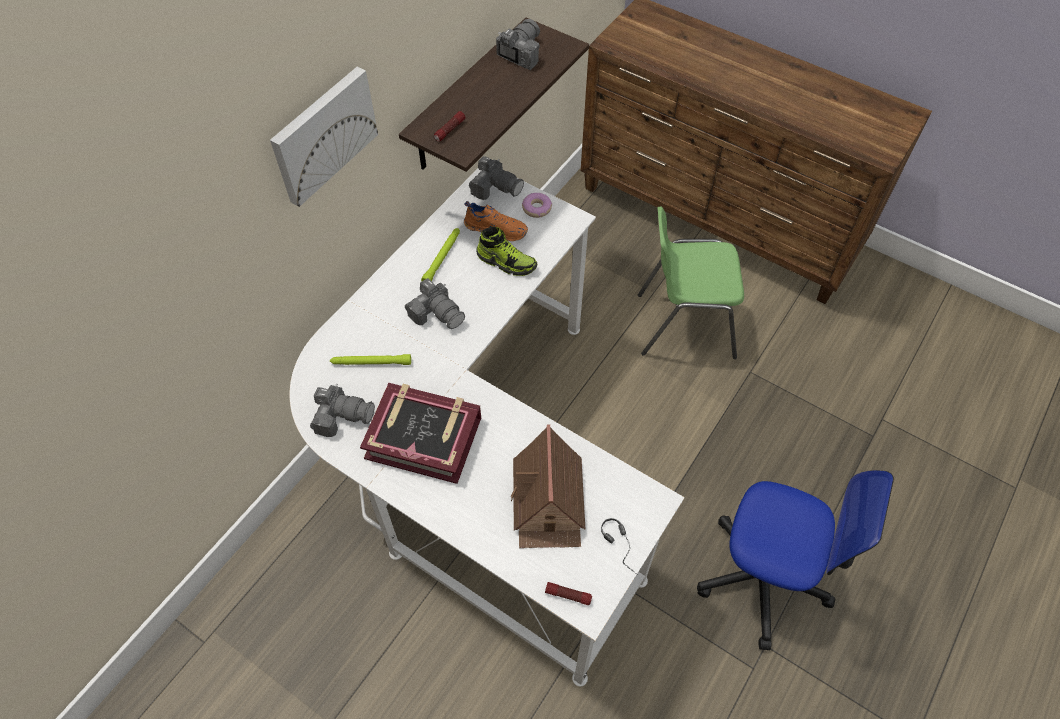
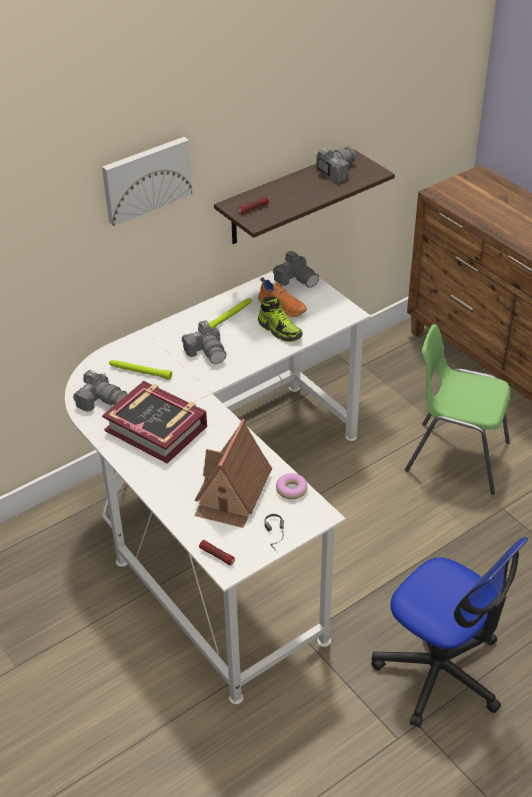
camera: 20 degrees right, 15 degrees down
donut [522,193,552,218] -> donut moved to [276,473,308,499]

